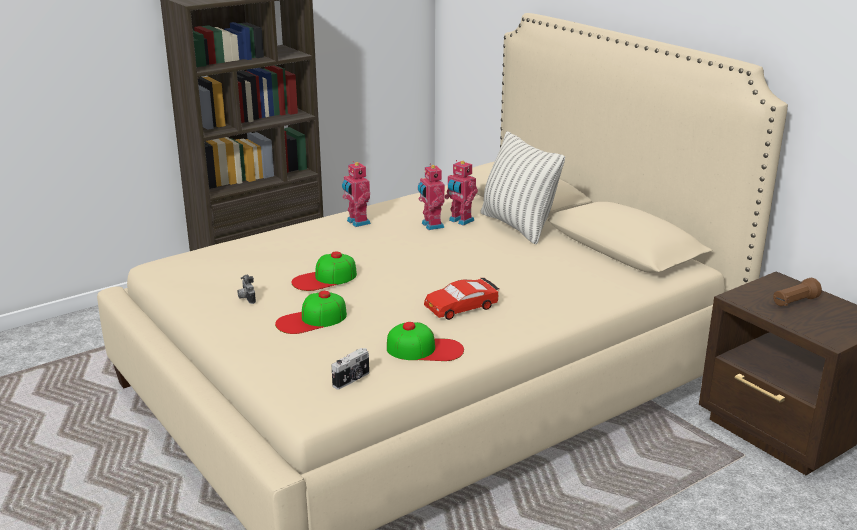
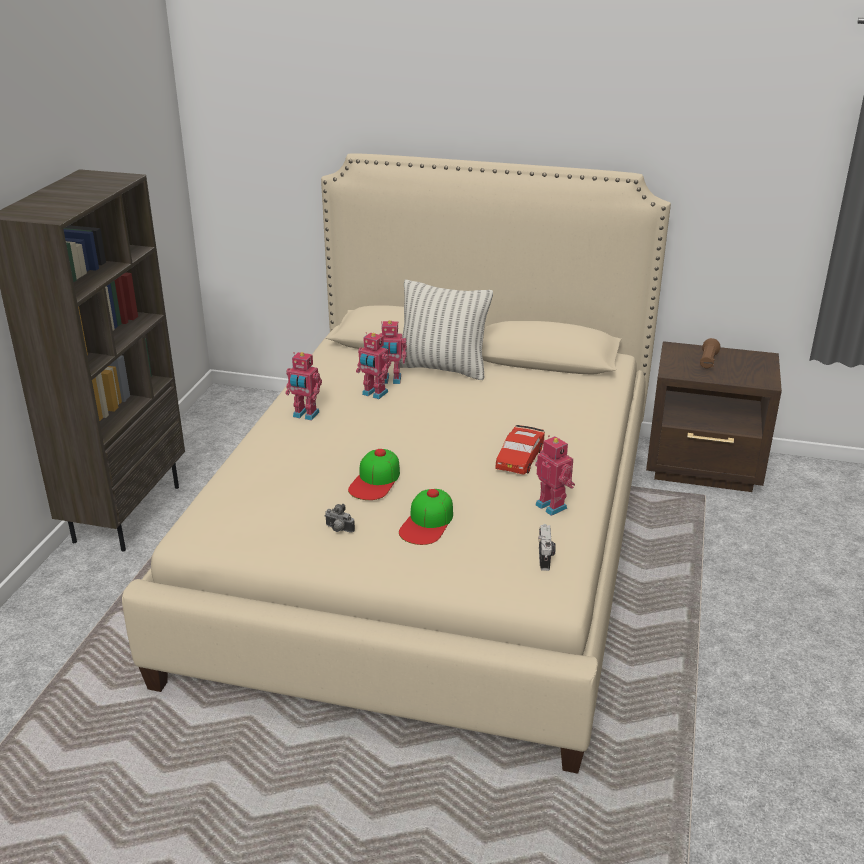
camera: 40 degrees left, 5 degrees up
cap [387,322,464,361] -> toy robot [535,435,575,516]

